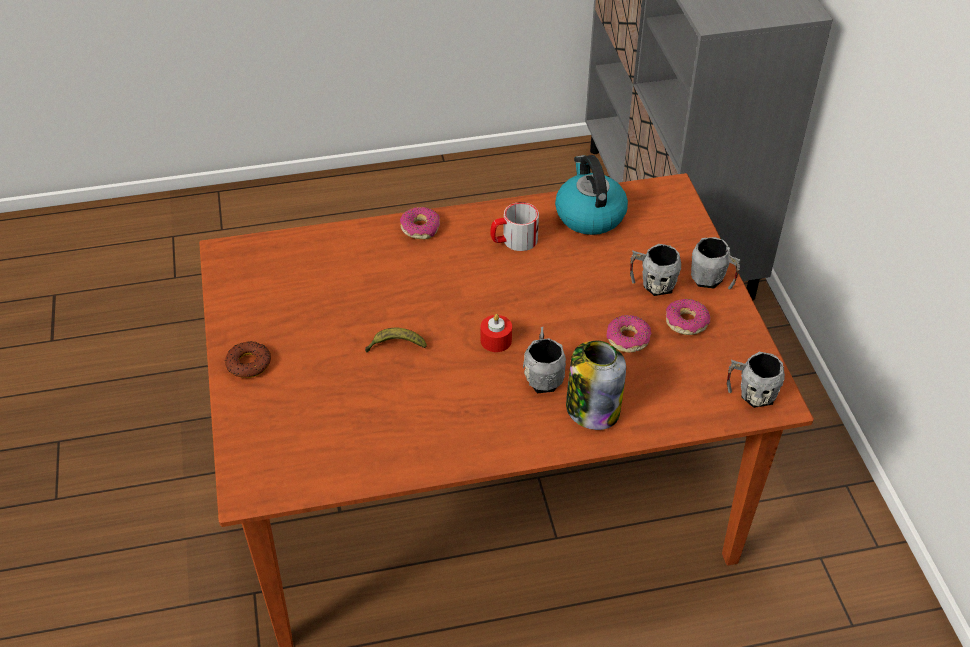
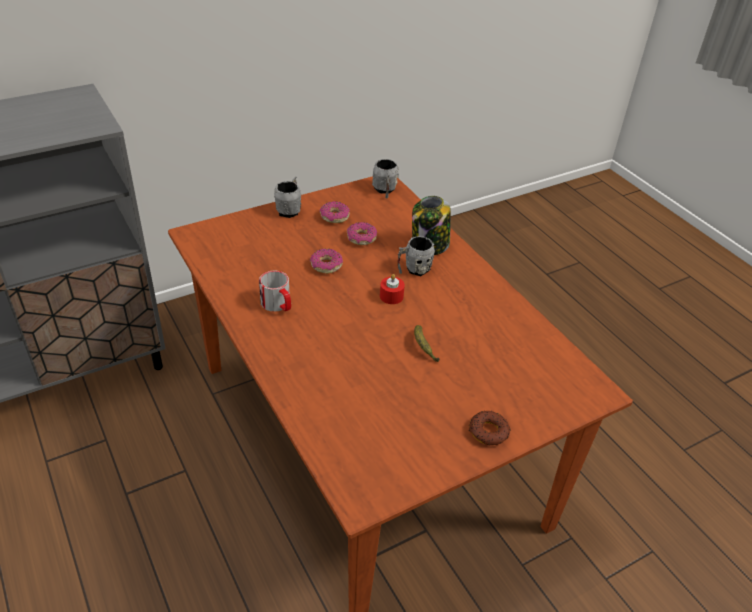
camera: 110 degrees left, 5 degrees down
donut [400,207,440,240] -> donut moved to [310,249,343,274]
kettle [555,155,628,235] -> none
grey mug [630,244,681,296] -> none

